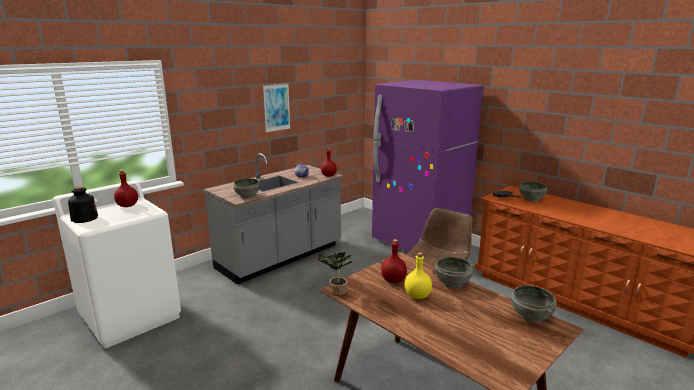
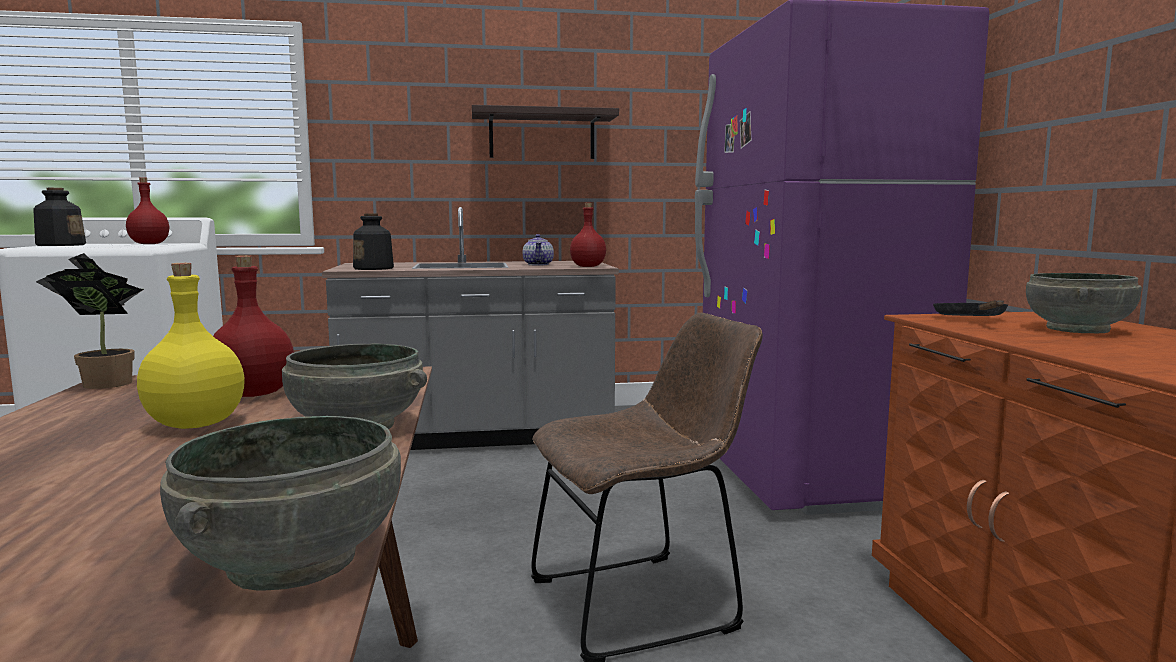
camera: 35 degrees right, 10 degrees down
grey bowl [233,178,260,198] -> bottle [353,213,394,270]
picture [263,83,291,133] -> shelf [472,105,619,159]

